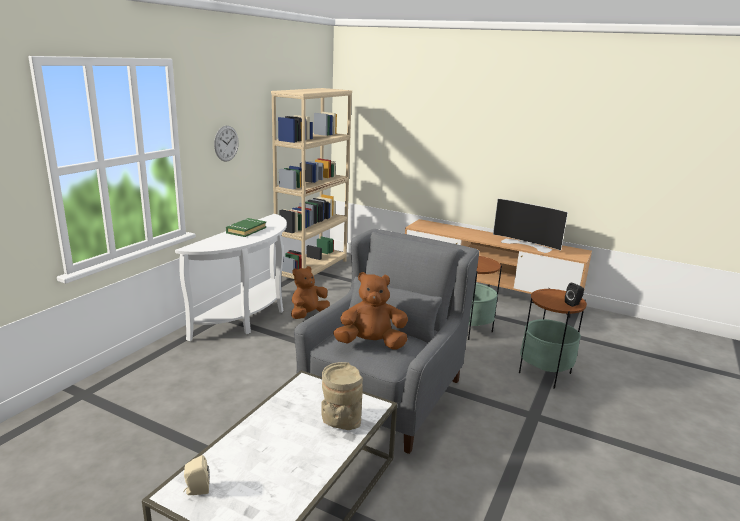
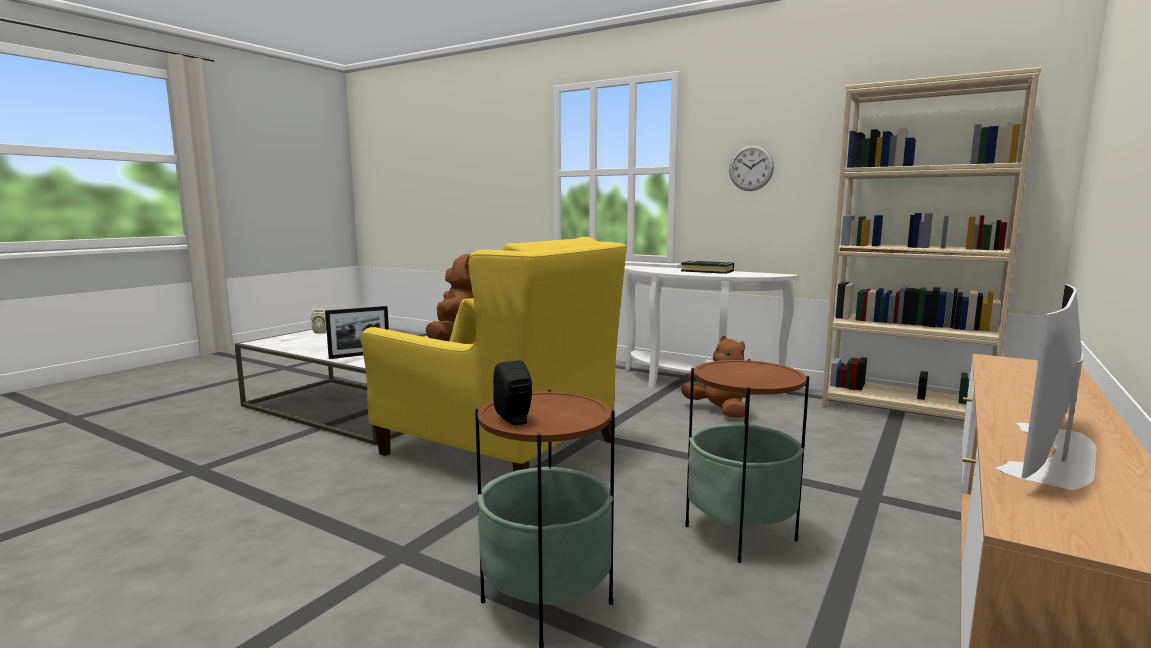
camera: 95 degrees right, 10 degrees down
green book [226,218,266,237] -> black book [681,261,734,274]
grey armchair [294,229,479,454] -> yellow armchair [361,237,627,471]
beige vase [321,362,363,430] -> picture frame [325,306,389,359]

